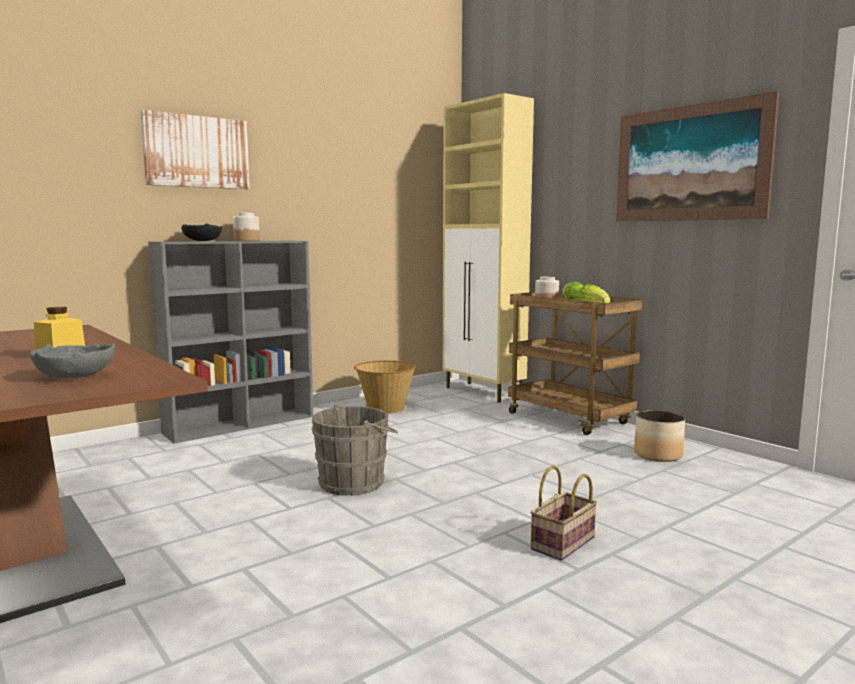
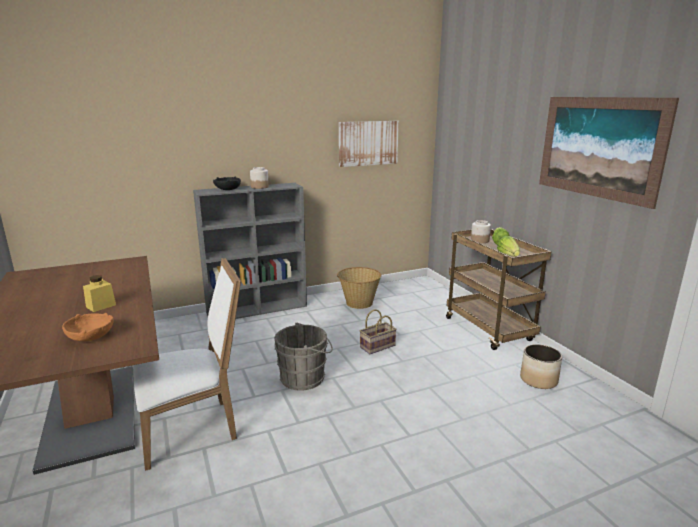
camera: 15 degrees right, 10 degrees up
grey bowl [30,343,115,378] -> orange bowl [62,313,114,341]
picture [141,110,250,189] -> picture moved to [339,121,399,167]
beige cabinet [443,93,534,403] -> none
basket [530,465,597,561] -> basket moved to [360,309,396,354]
none -> white chair [133,258,241,471]

